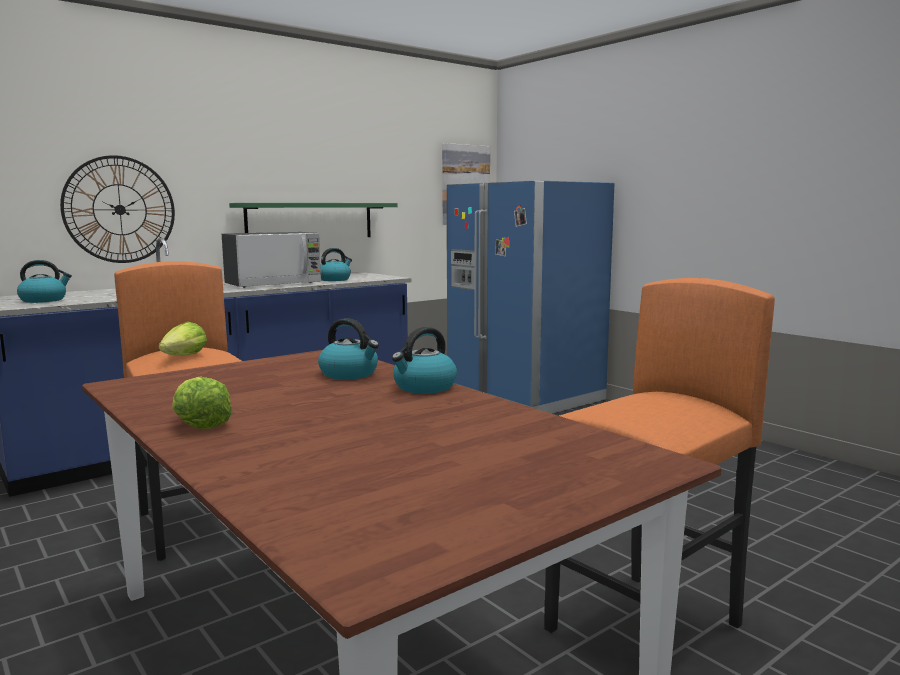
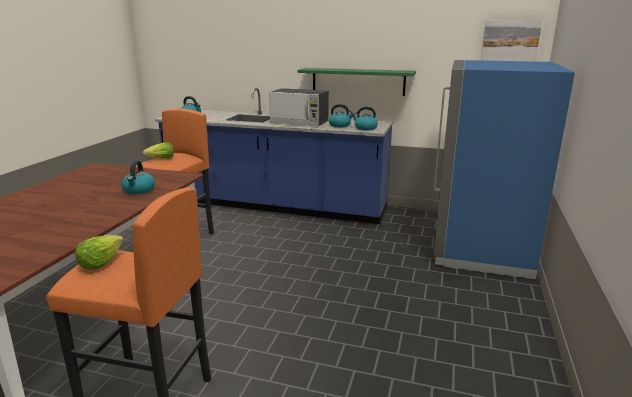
camera: 55 degrees right, 10 degrees up
wall clock [60,155,175,263] -> none
lettuce [172,376,233,429] -> lettuce moved to [75,235,124,270]
kettle [392,327,457,394] -> kettle moved to [351,107,378,131]

